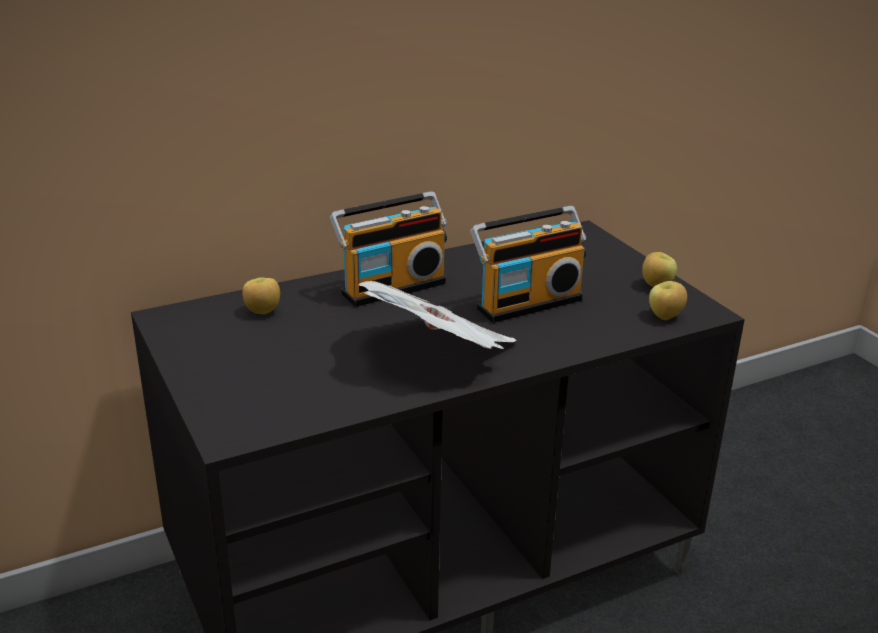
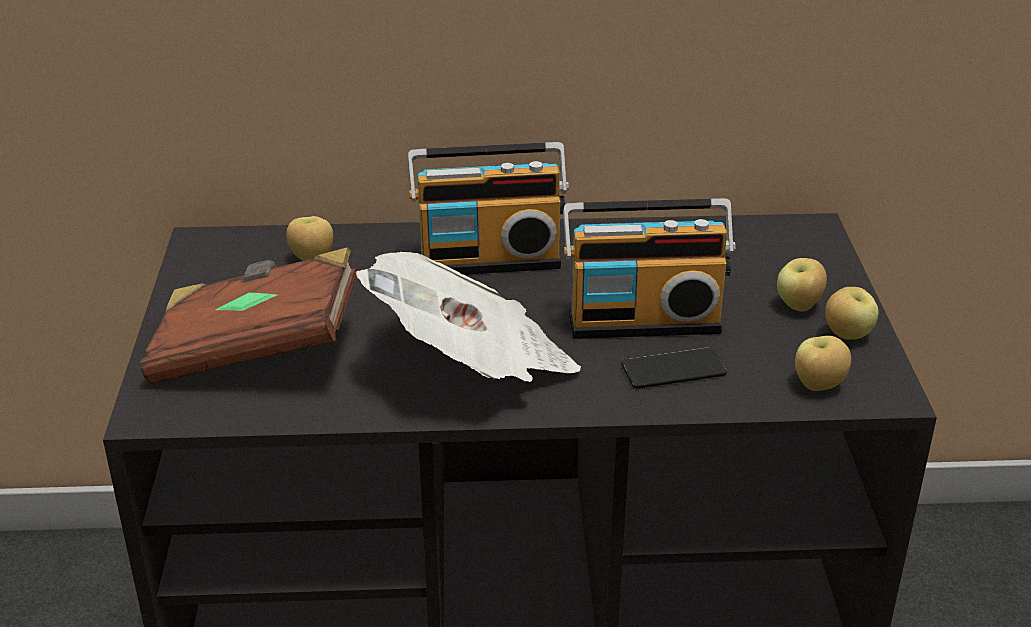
camera: 25 degrees right, 5 degrees up
none -> brown book [140,247,357,384]
none -> phone [621,347,727,389]
none -> apple [777,258,827,312]

